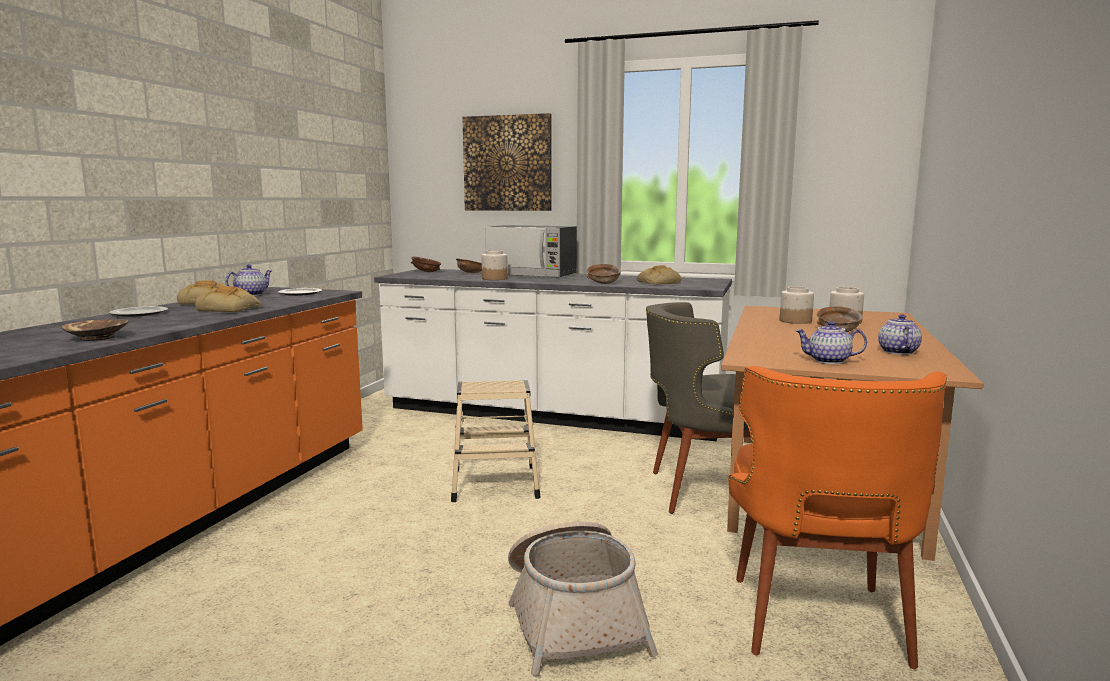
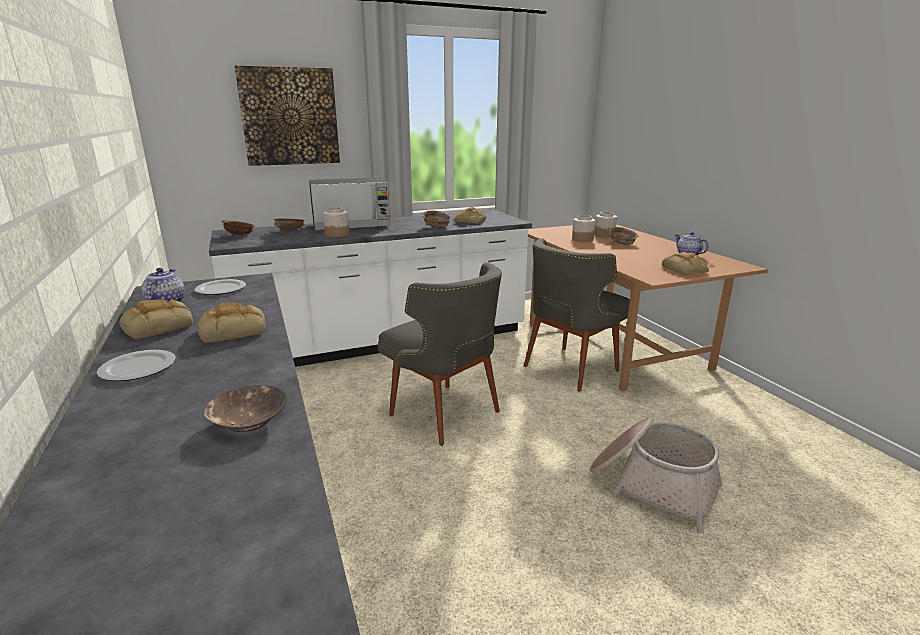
camera: 40 degrees left, 10 degrees up
beige step ladder [451,380,540,502] -> grey chair [378,262,502,446]
orange chair [728,366,947,669] -> none
teapot [795,321,867,364] -> bread [662,252,709,274]

